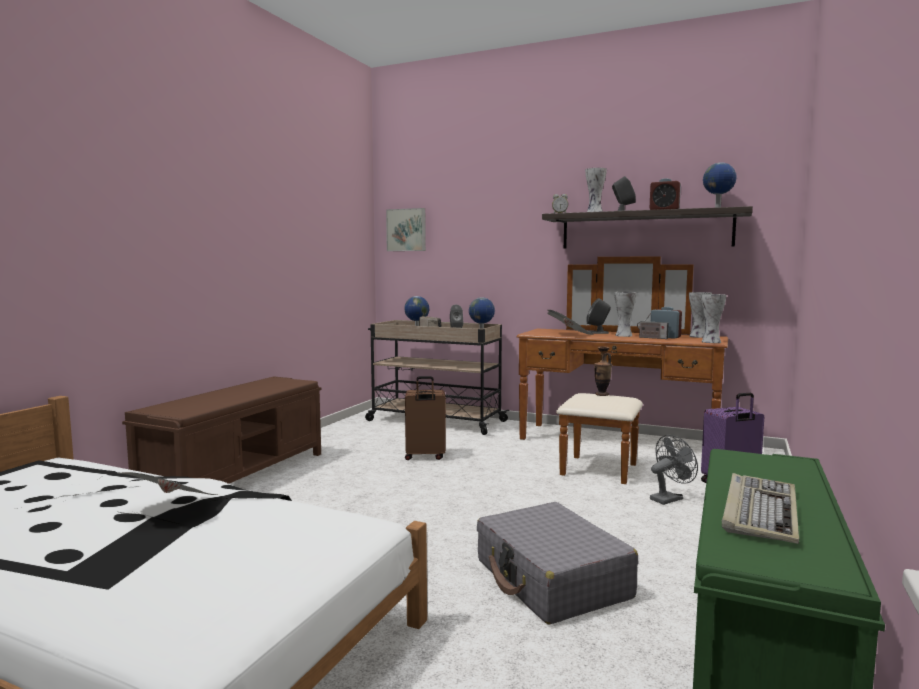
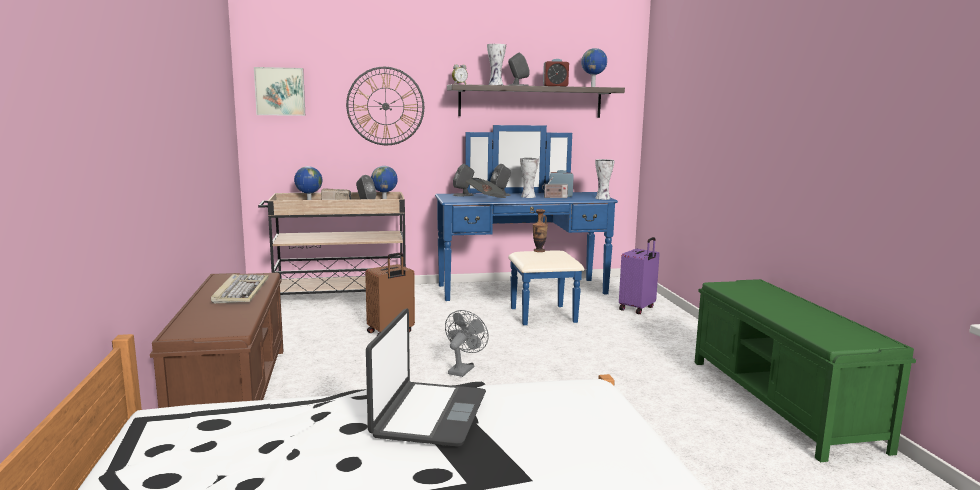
camera: 35 degrees left, 5 degrees up
newspaper [117,472,218,495] -> laptop [366,308,486,447]
grey suitcase [477,502,638,625] -> none
brown dresser [517,256,728,484] -> blue dresser [435,125,618,325]
grey fan [650,435,698,505] -> grey fan moved to [445,310,489,377]
vase [689,292,712,338] -> none
keyboard [722,473,800,544] -> keyboard moved to [211,274,269,304]
none -> wall clock [346,67,424,145]
none -> grey speaker [453,164,474,196]

